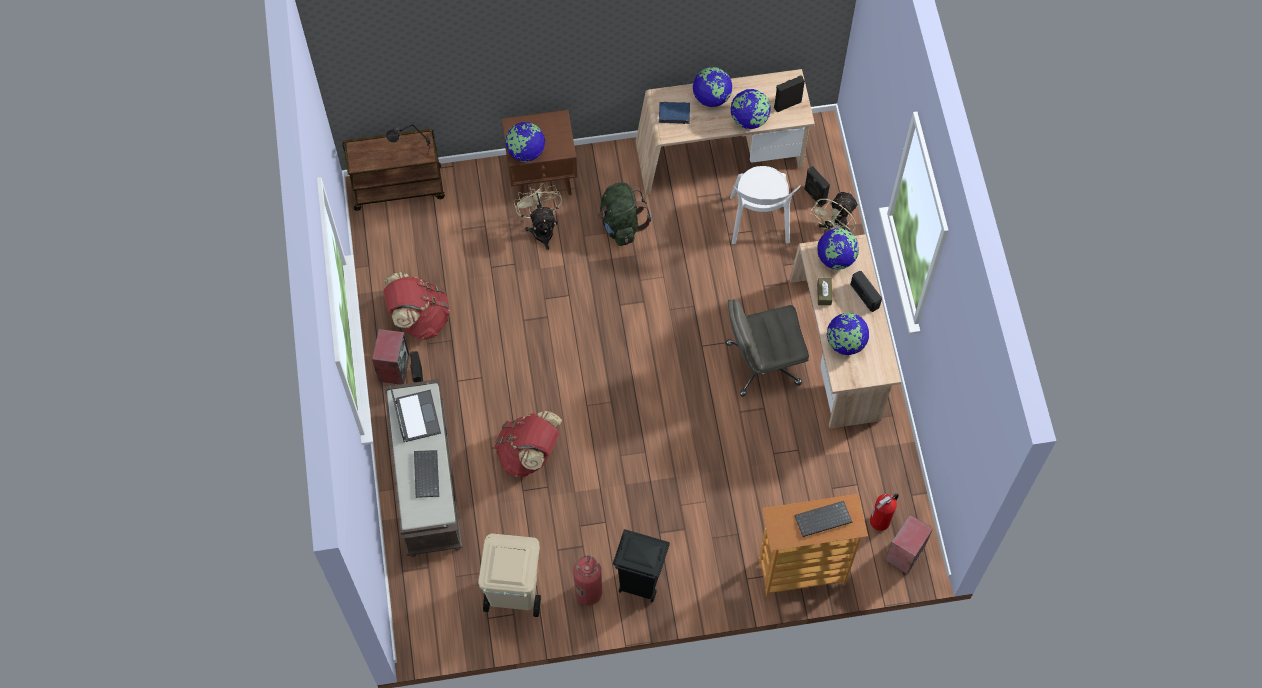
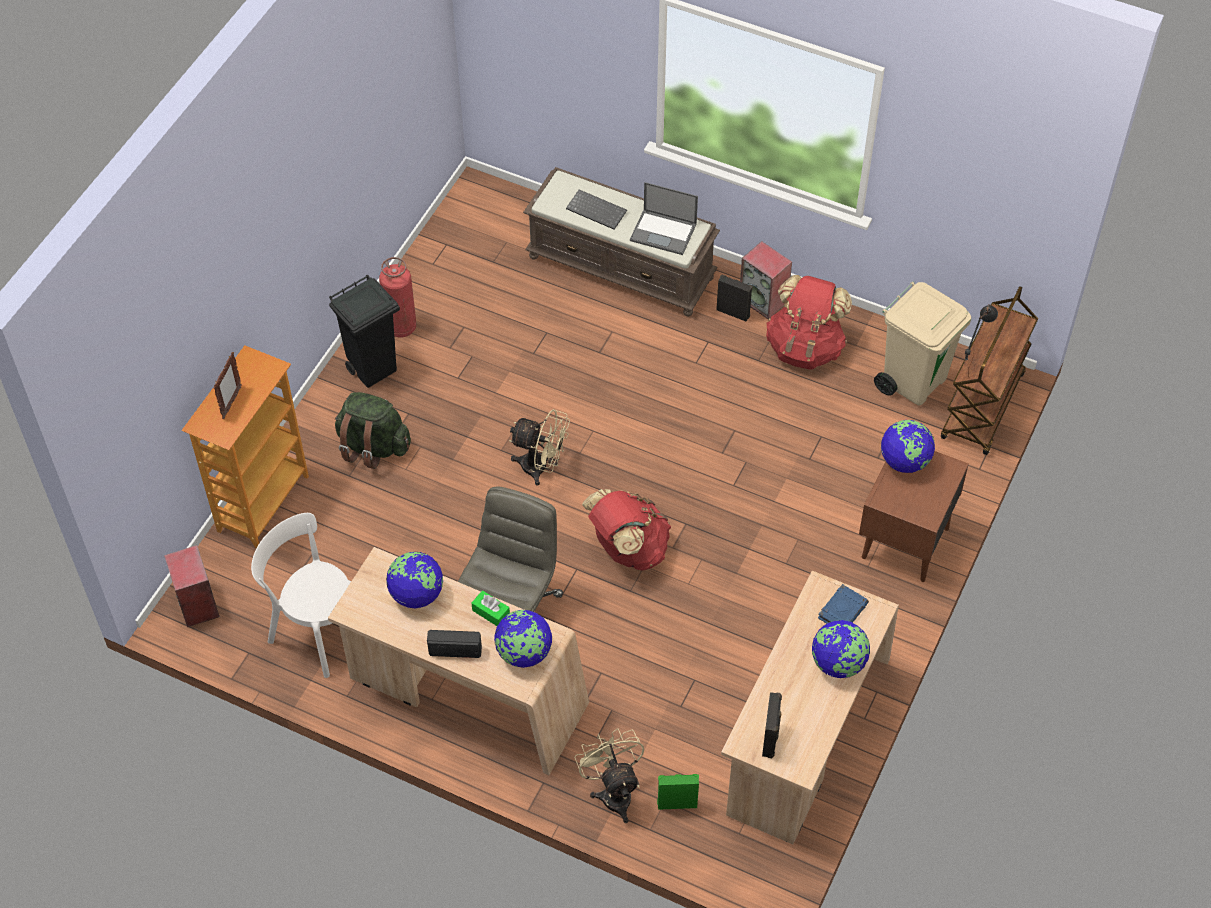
camera: 125 degrees right, 10 degrees down
beige trash can [478,533,541,617] -> beige trash can moved to [874,281,971,406]
red backpack [494,411,562,477] -> red backpack moved to [582,489,671,571]
beige fan [514,183,562,250] -> beige fan moved to [509,409,570,486]
green backpack [597,182,651,246] -> green backpack moved to [335,392,411,469]
white chair [730,166,801,244] -> white chair moved to [251,513,351,678]
globe [731,89,770,129] -> none
keyboard [794,501,852,537] -> picture frame [214,352,242,419]
black speaker [804,166,830,207] -> green speaker [657,774,699,810]
brown tissue box [817,278,832,305] -> green tissue box [471,590,510,626]
fire extinguisher [870,493,899,531] -> none

